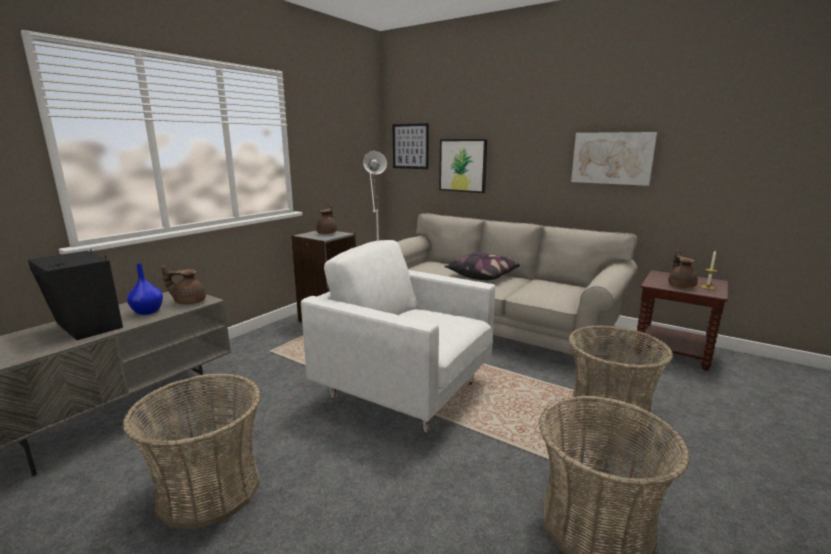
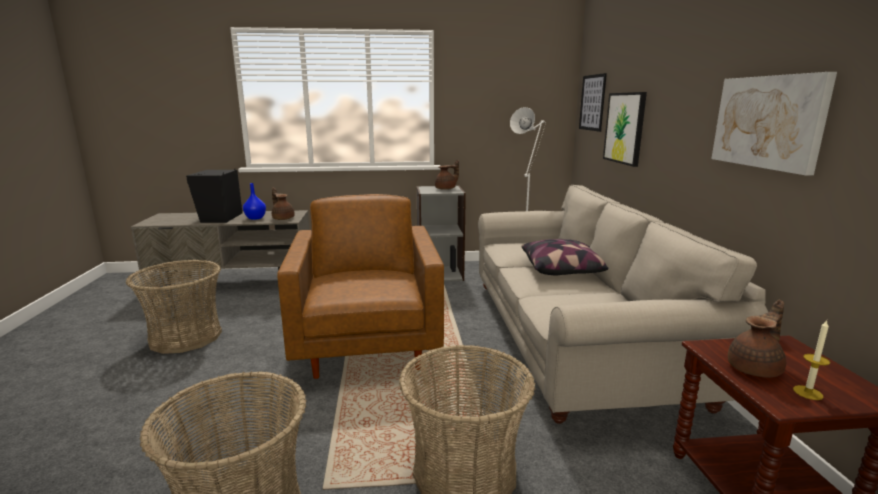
camera: 50 degrees right, 0 degrees up
white armchair [301,240,495,432] -> brown armchair [277,194,444,379]

